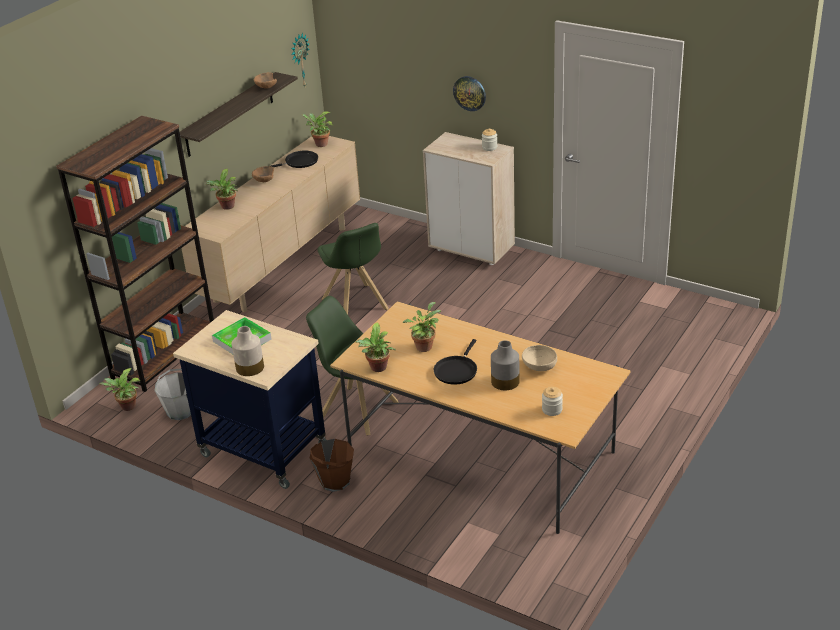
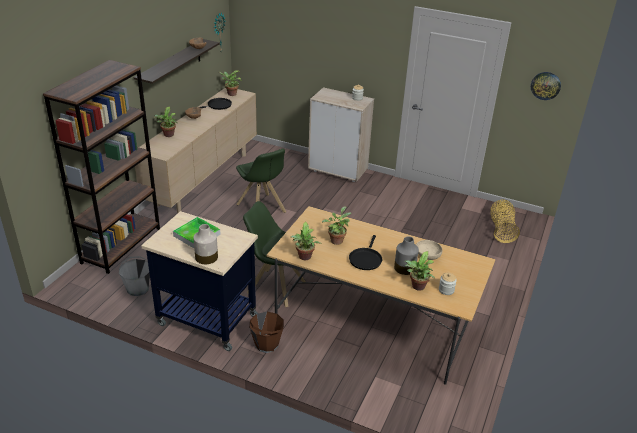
camera: 10 degrees left, 0 degrees up
potted plant [99,368,140,411] -> potted plant moved to [405,251,435,291]
wall clock [453,76,486,111] -> wall clock moved to [531,72,561,100]
none -> basket [491,200,520,243]

